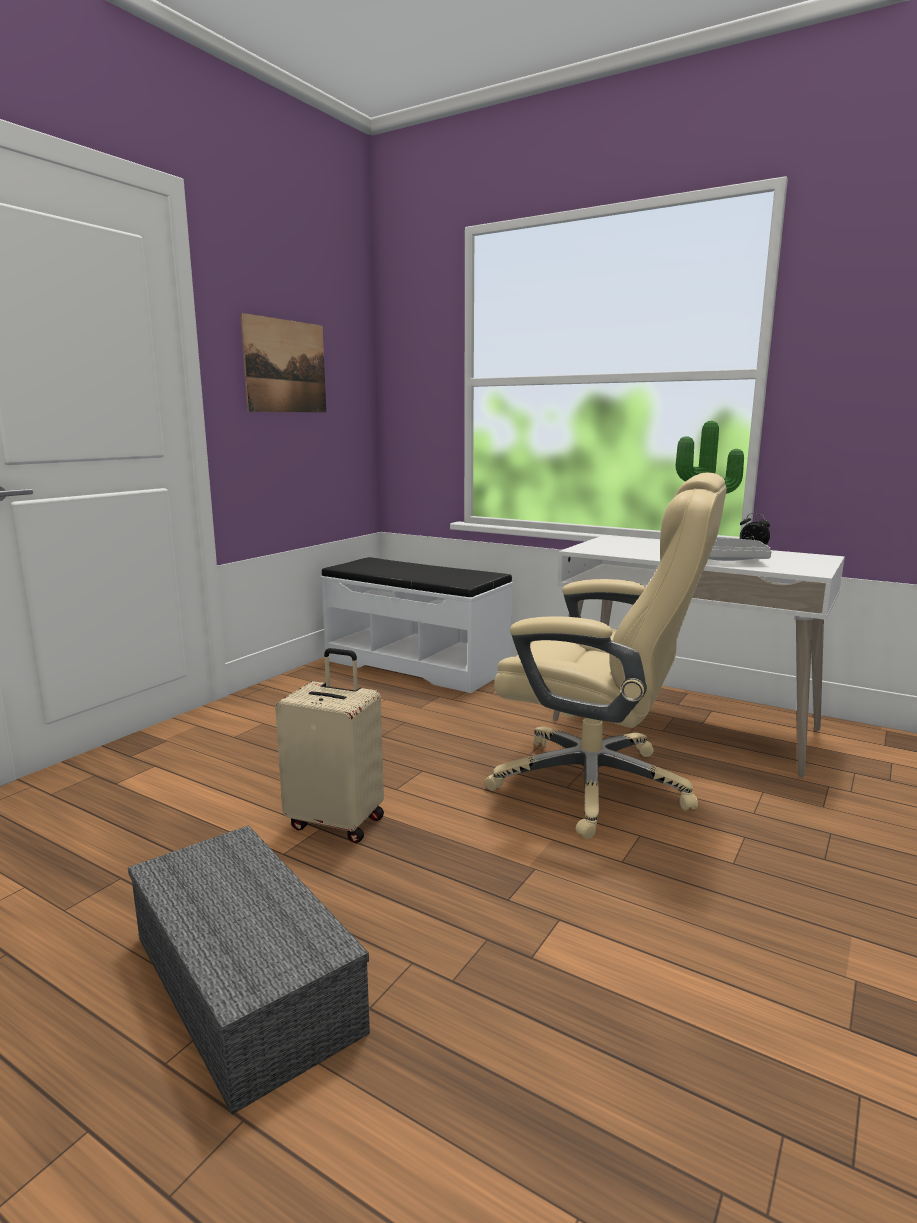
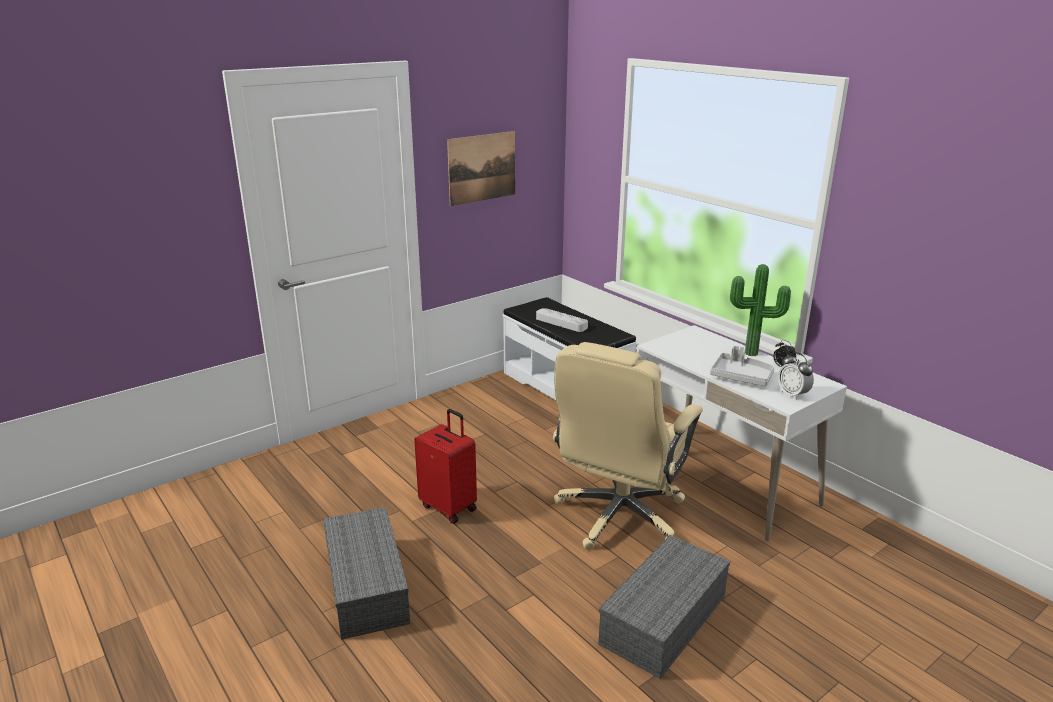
camera: 20 degrees right, 10 degrees up
beige suitcase [275,648,384,843] -> red suitcase [414,409,477,524]
beige office chair [485,472,727,839] -> beige office chair turned 75 degrees clockwise [553,342,703,550]
none -> grey tray [536,308,588,332]
none -> grey storage box [598,535,730,679]
none -> alarm clock [778,352,814,400]

